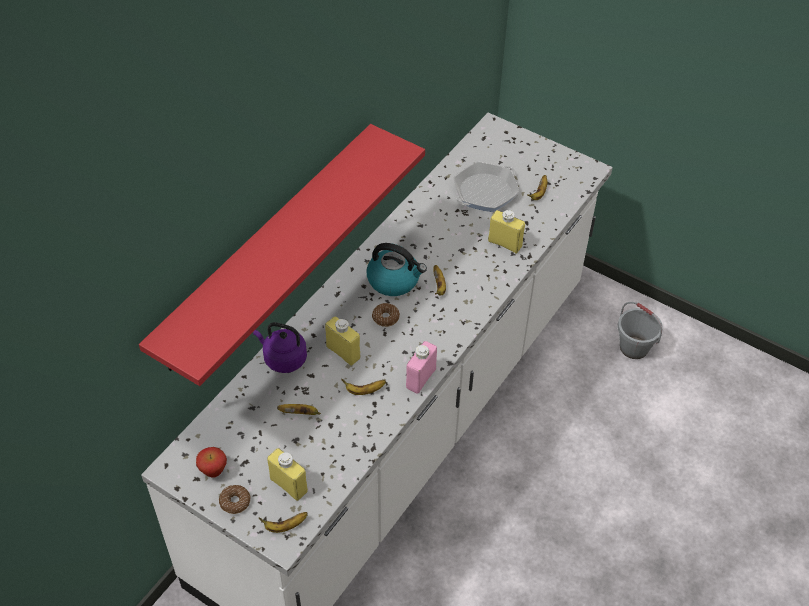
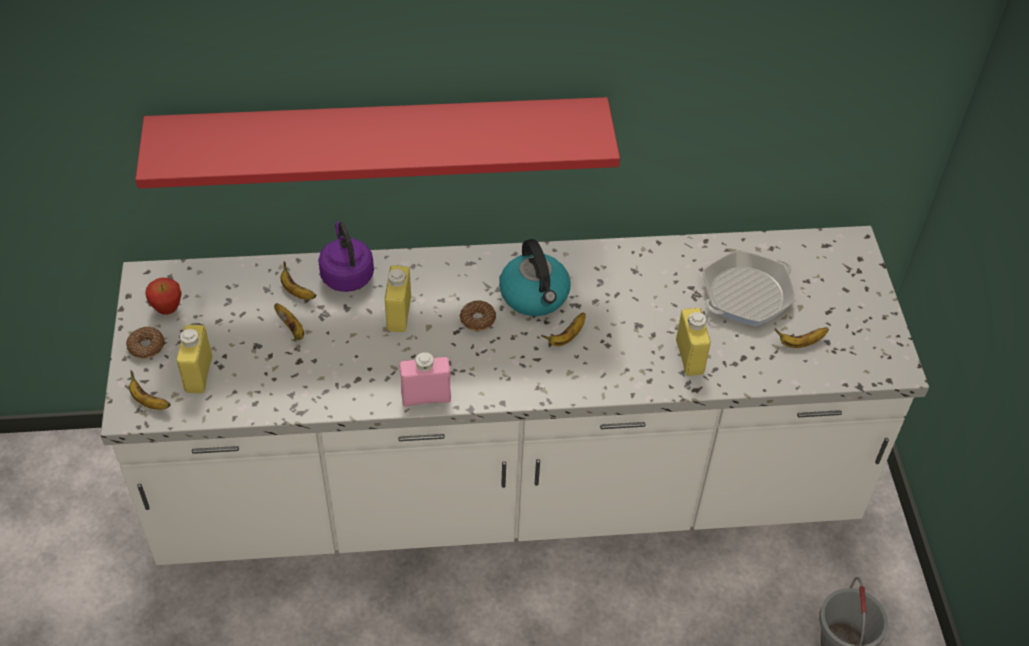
camera: 50 degrees right, 0 degrees up
banana [341,379,386,395] -> banana moved to [280,261,316,300]
frying pan [454,162,519,212] -> frying pan turned 45 degrees counterclockwise [703,250,796,326]

